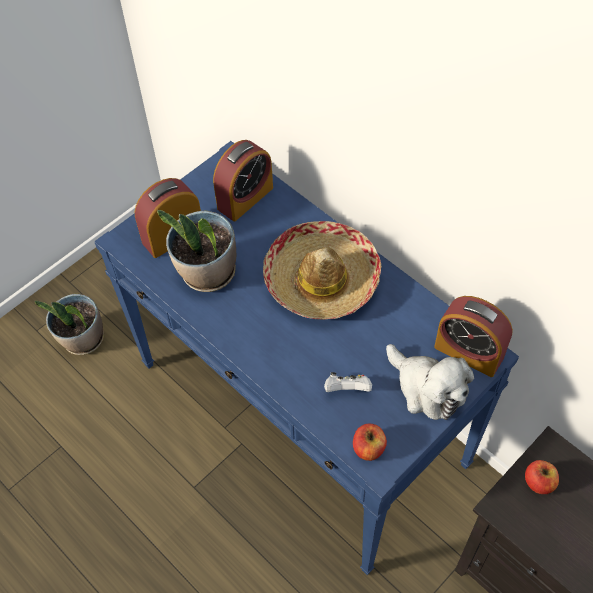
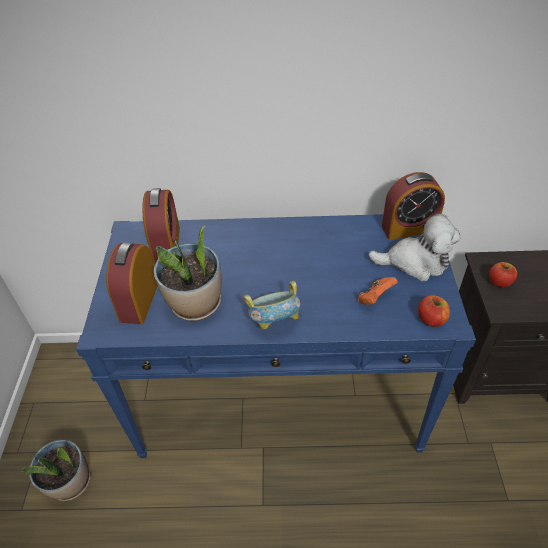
camera: 45 degrees left, 10 degrees down
hat [263,221,381,320] -> none
white game controller [324,372,372,392] -> orange game controller [358,277,397,305]
none -> bowl [243,281,300,329]

